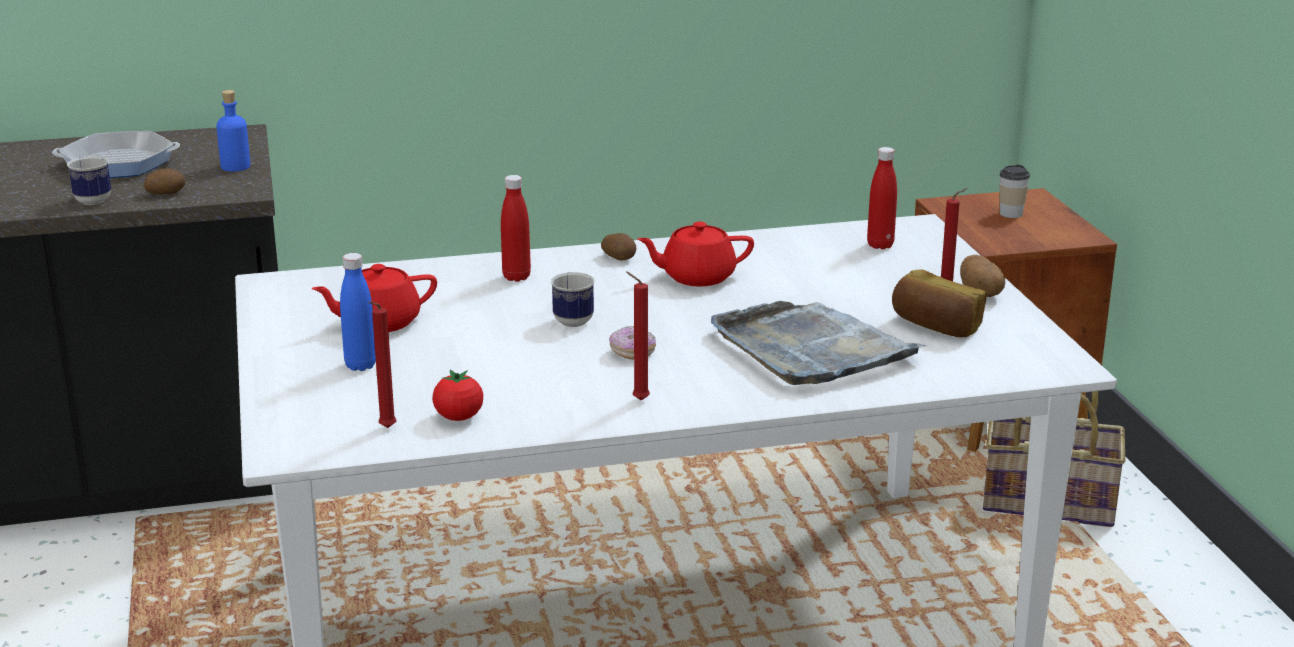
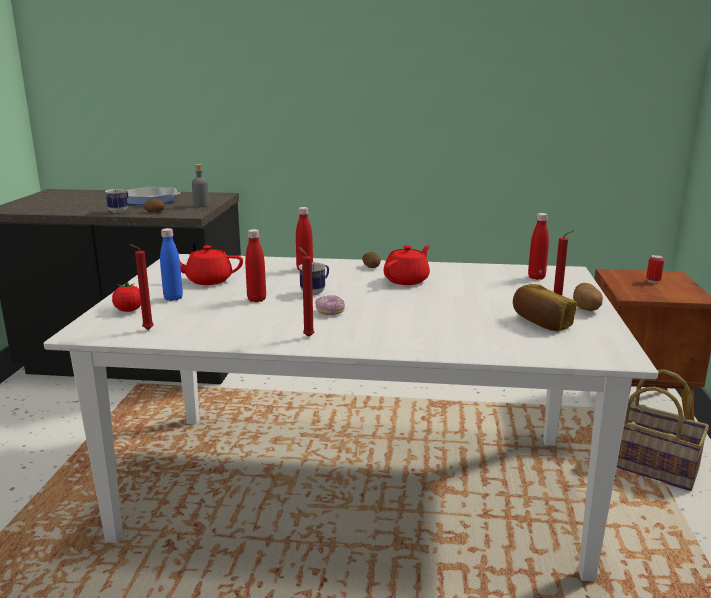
camera: 20 degrees right, 5 degrees down
blue bottle [216,90,250,172] -> grey bottle [192,164,209,207]
tomato [433,370,483,421] -> tomato moved to [112,282,141,312]
red teapot [637,222,754,286] -> red teapot turned 120 degrees clockwise [384,245,430,285]
grey tray [711,301,926,385] -> none
cup [999,165,1030,218] -> can [646,255,664,283]
none -> red bottle [245,229,266,302]

